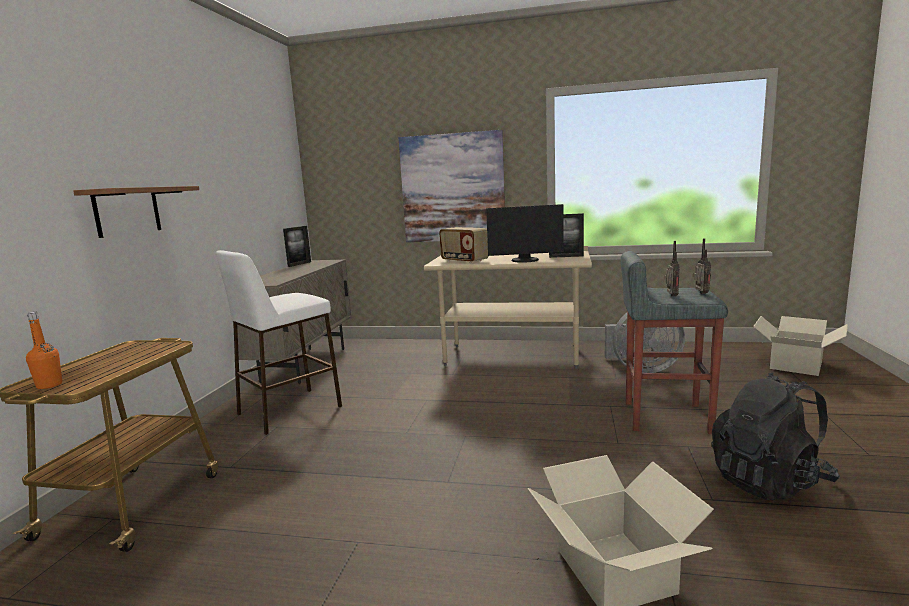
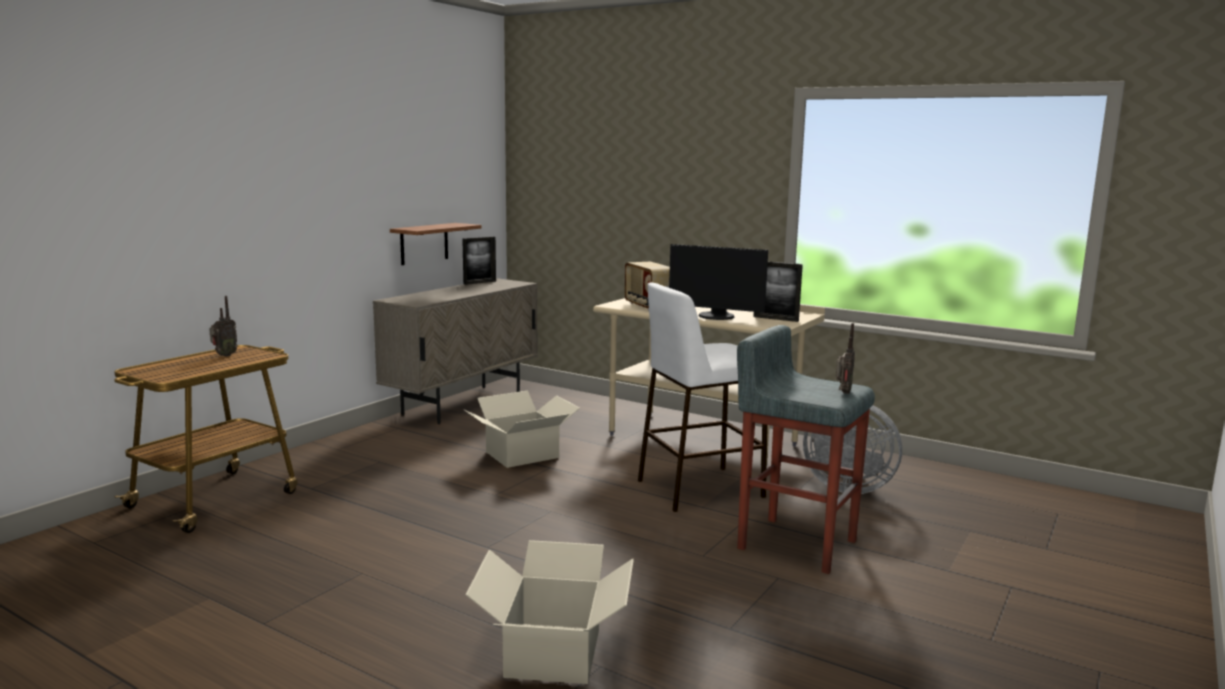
camera: 20 degrees right, 0 degrees up
orange bottle [26,312,62,389] -> none
shelf [73,186,199,238] -> shelf moved to [390,223,481,265]
white stool [216,250,342,435] -> white stool moved to [638,283,768,512]
picture [399,130,505,242] -> none
radio [664,241,680,297] -> radio moved to [209,296,238,357]
black backpack [711,373,840,500] -> none
cardboard box [753,316,848,376] -> cardboard box moved to [464,391,580,468]

